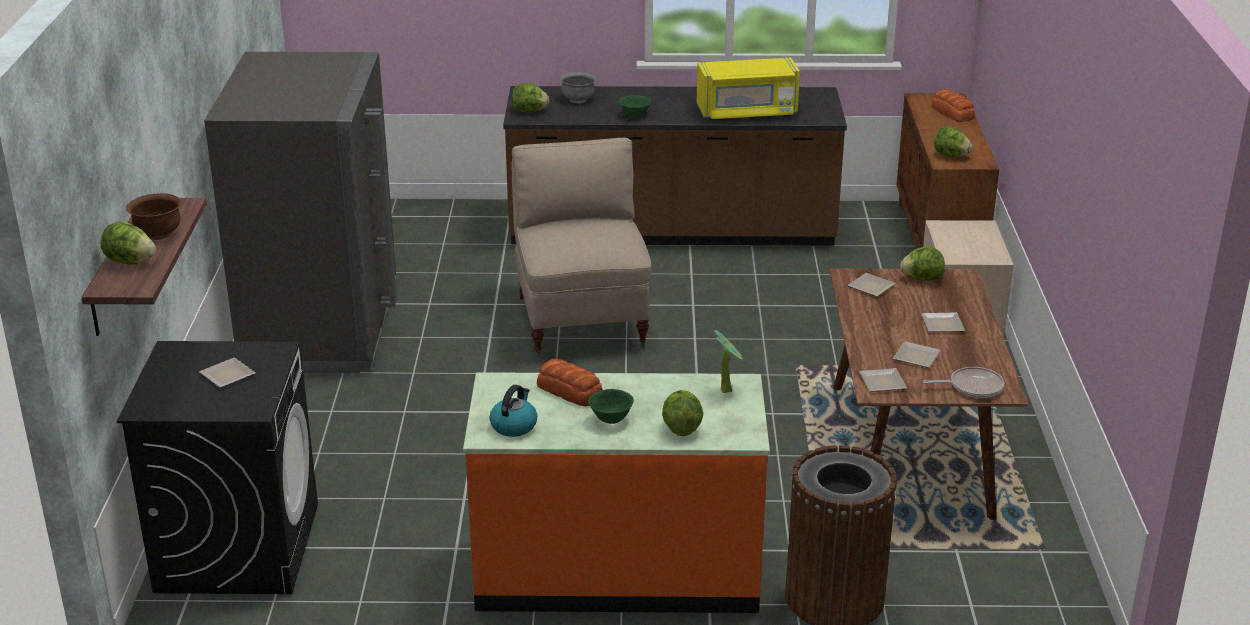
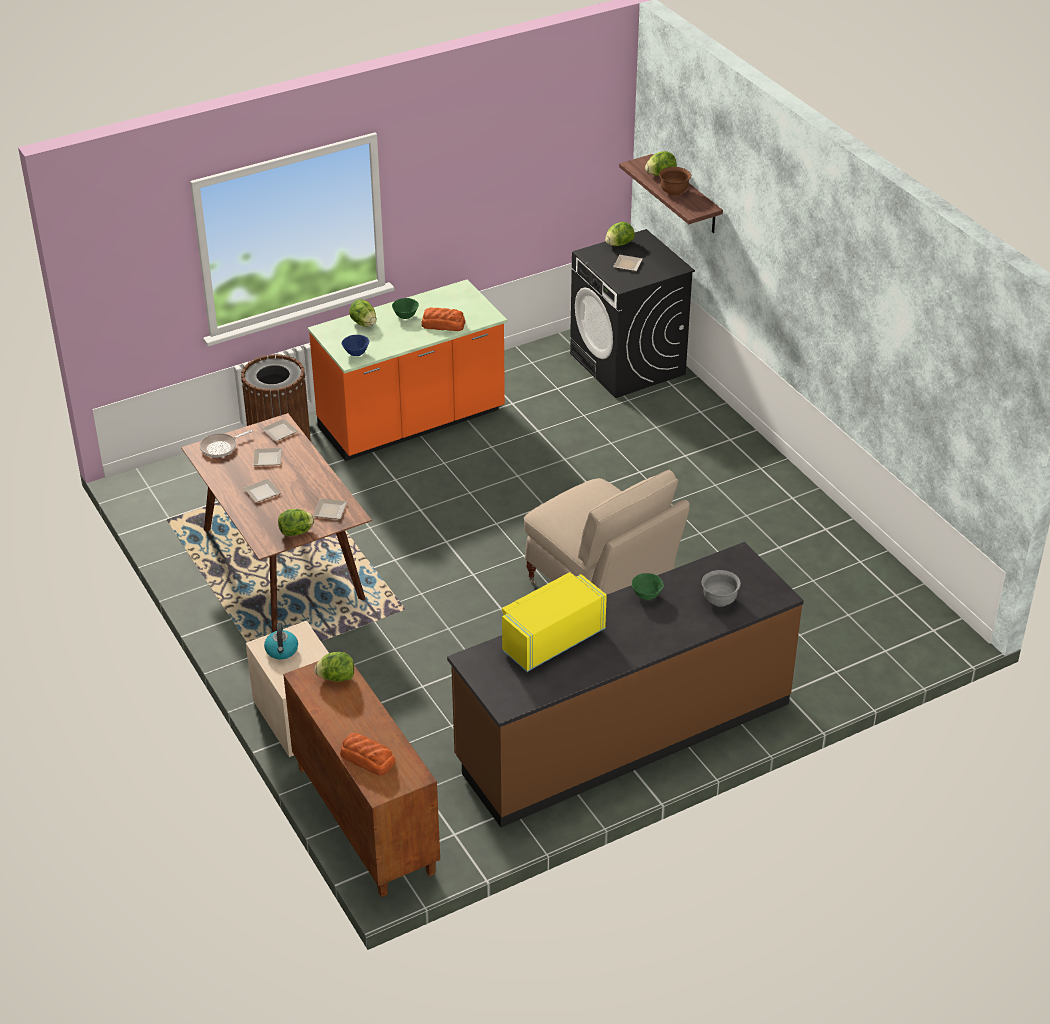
camera: 150 degrees right, 10 degrees up
grey fridge [204,52,397,373] -> none
kettle [489,385,537,437] -> kettle moved to [264,623,298,659]
lettuce [512,83,549,112] -> lettuce moved to [605,222,635,246]
potted plant [714,330,743,393] -> blue bowl [341,335,369,356]

